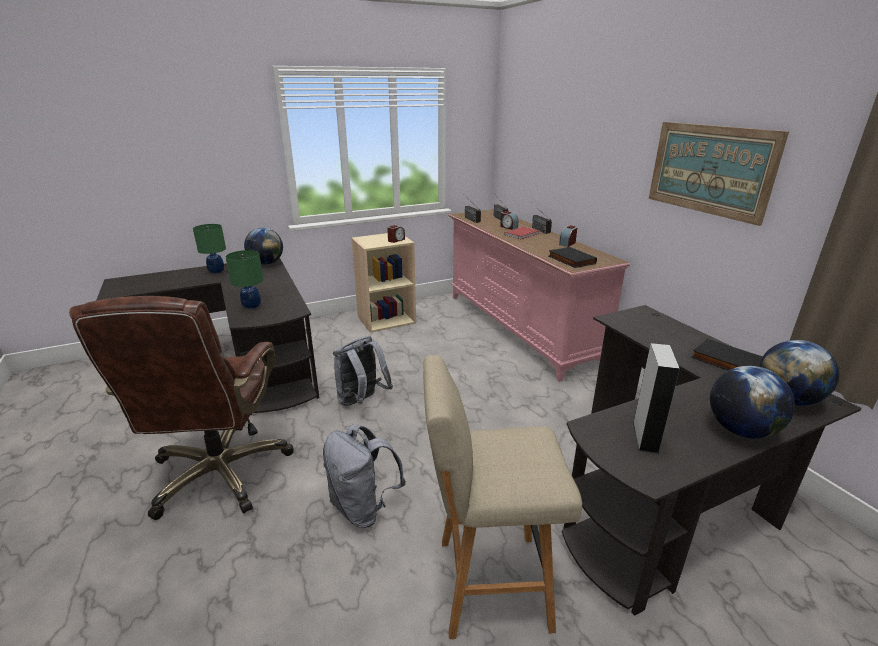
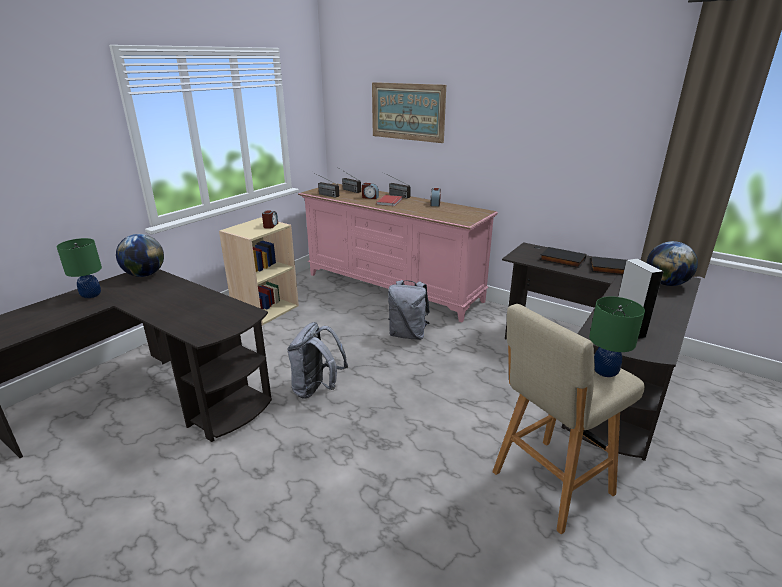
camera: 30 degrees left, 0 degrees up
brown office chair [69,296,294,520] -> none
green table lamp [226,250,264,309] -> green table lamp moved to [589,297,645,377]
grey backpack [323,425,406,528] -> grey backpack moved to [388,280,430,340]
black book [549,247,597,268] -> black book moved to [540,247,586,268]
picture [649,122,789,226] -> picture moved to [372,82,446,143]
globe [710,366,795,439] -> none

